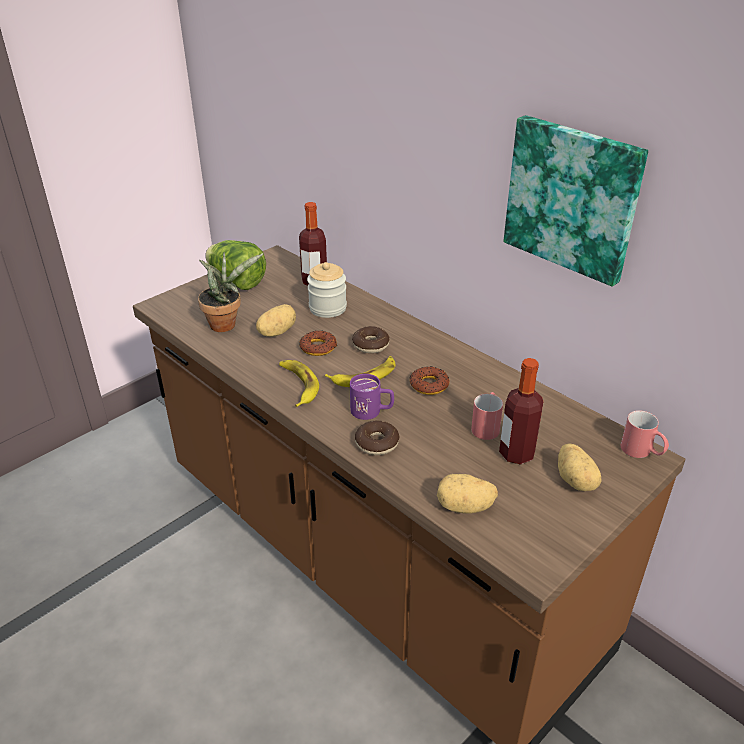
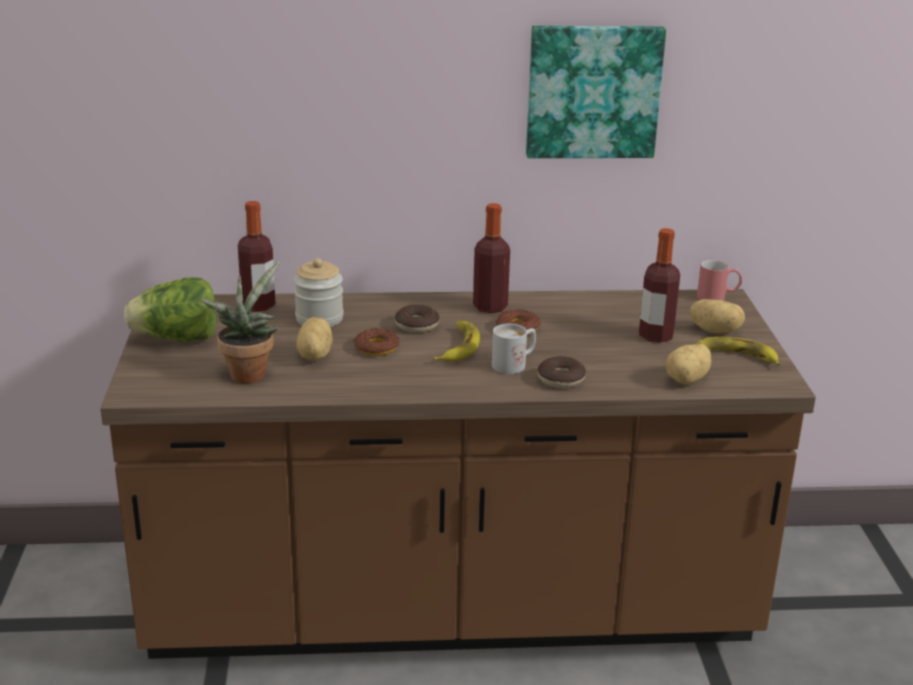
camera: 50 degrees left, 10 degrees down
banana [279,360,319,407] -> banana moved to [696,337,781,366]
purple mug [350,374,394,420] -> white mug [492,324,536,374]
red mug [471,392,503,440] -> none
none -> bottle [473,203,510,313]

